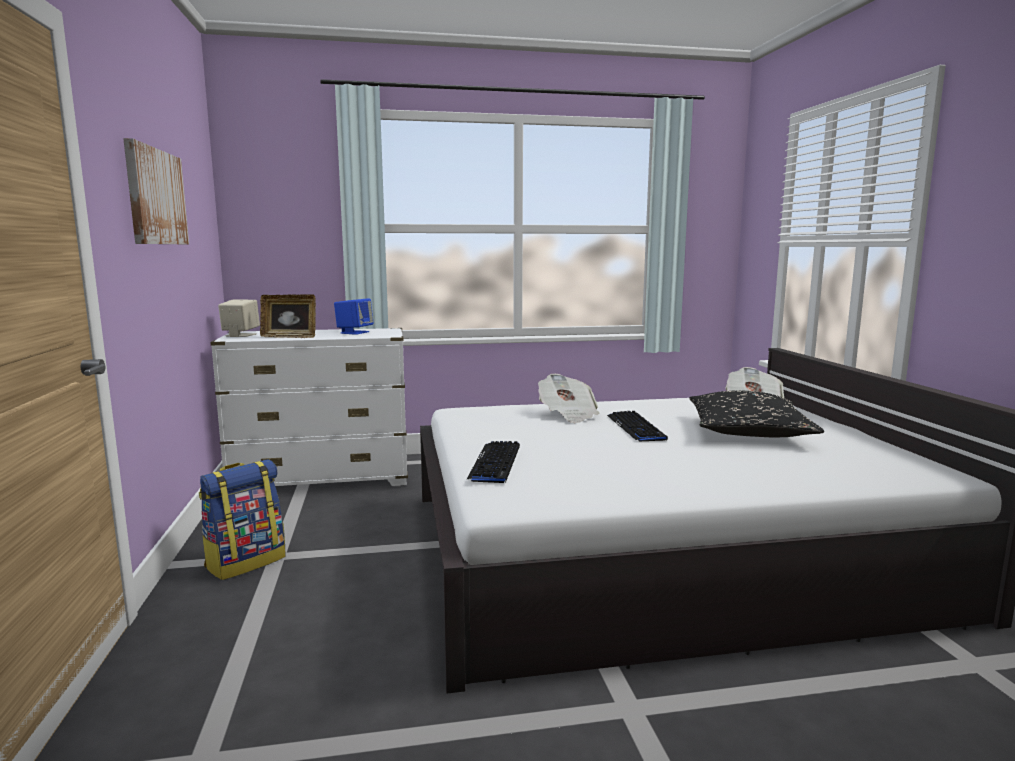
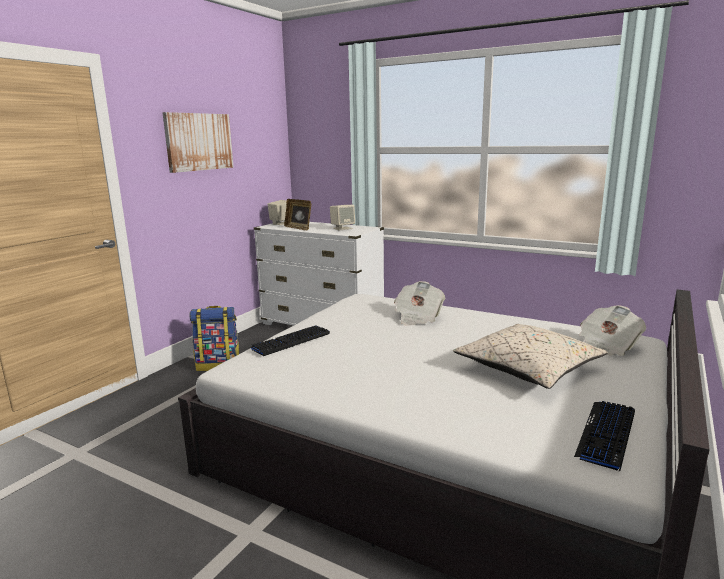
camera: 40 degrees right, 5 degrees up
blue speaker [334,298,374,335] -> beige speaker [330,205,355,231]
keyboard [607,411,668,441] -> keyboard moved to [574,401,635,471]
black pillow [689,390,824,437] -> beige pillow [453,324,608,389]

